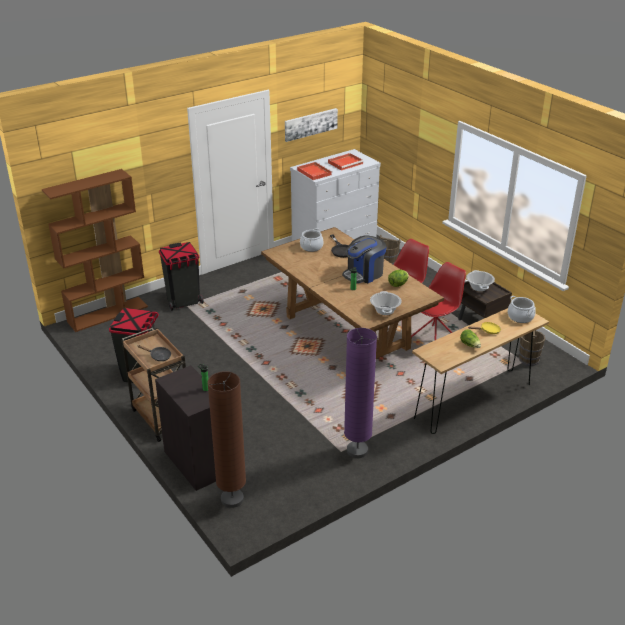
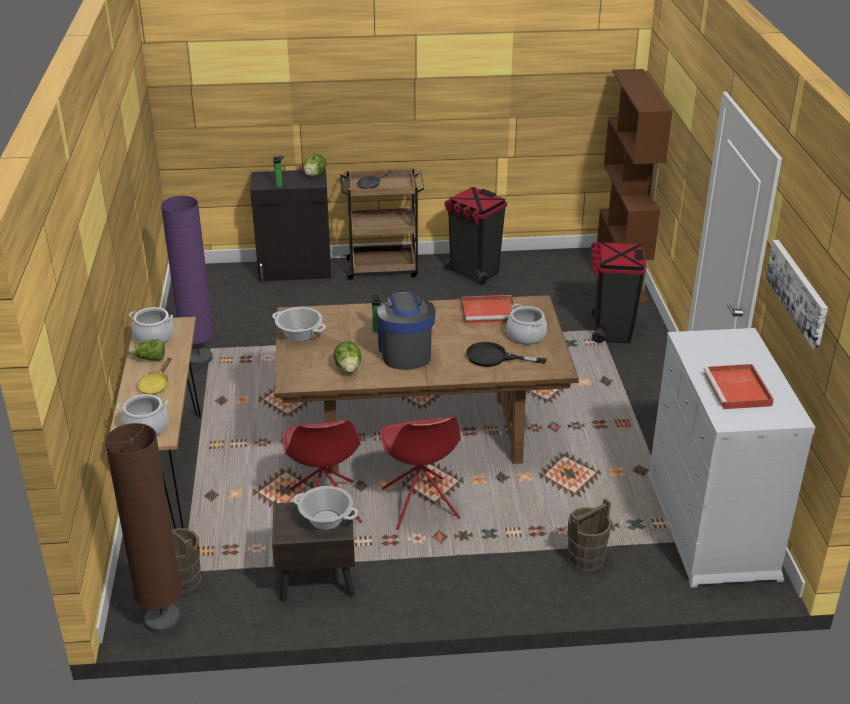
camera: 120 degrees right, 0 degrees up
brown floor lamp [207,371,246,508] -> brown floor lamp moved to [105,423,181,634]
red tray [297,162,332,180] -> red tray moved to [461,295,515,324]
none -> cooking pot [129,307,174,343]
none -> lettuce [303,154,327,177]

